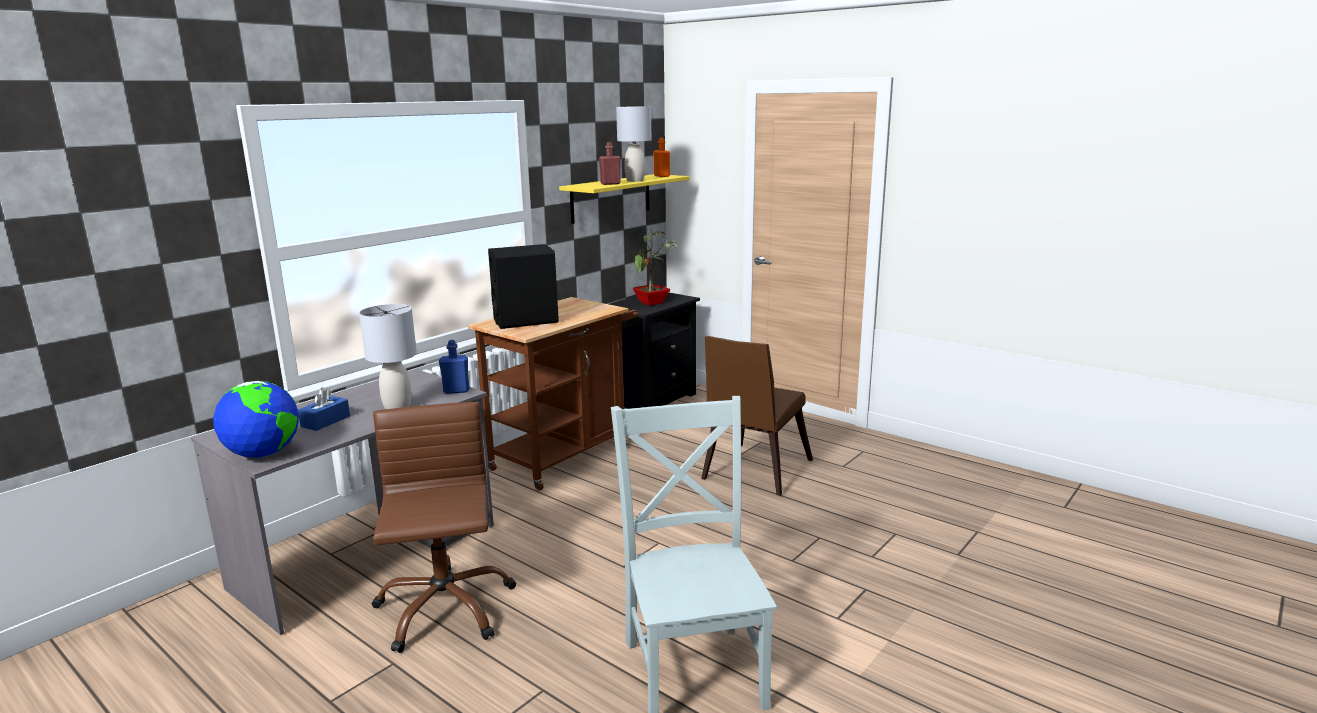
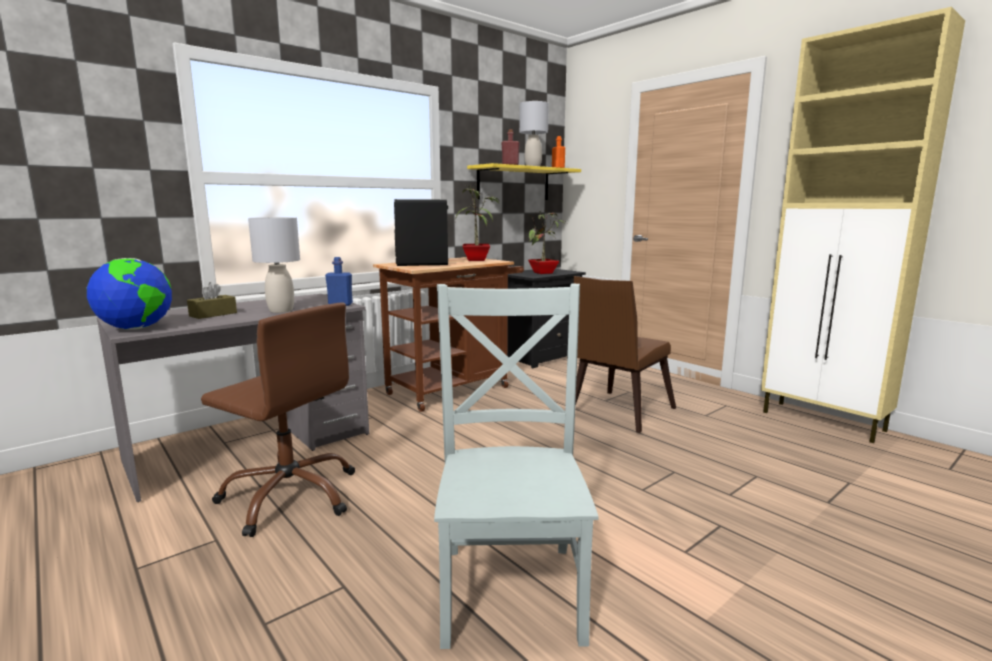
camera: 10 degrees right, 5 degrees down
blue tissue box [298,387,350,431] -> brown tissue box [187,282,237,319]
brown office chair [371,402,516,653] -> brown office chair turned 120 degrees clockwise [201,302,355,537]
none -> potted plant [455,185,500,261]
none -> beige cabinet [761,7,965,443]

